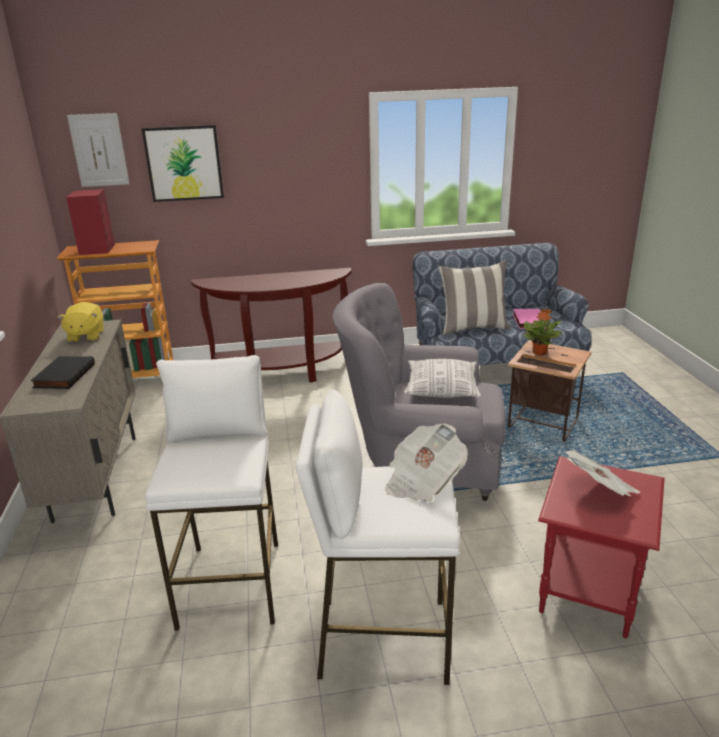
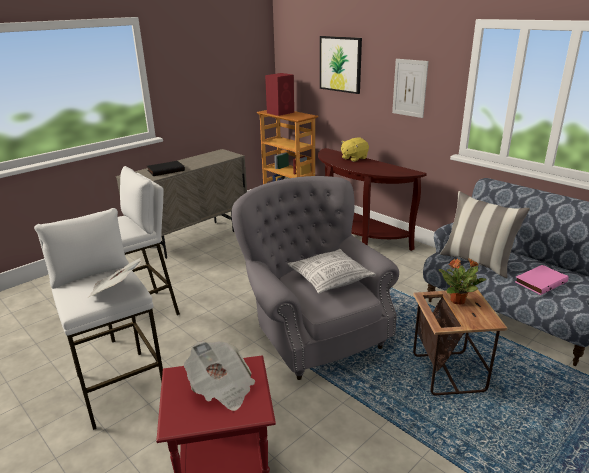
camera: 55 degrees right, 0 degrees up
yellow plush toy [58,302,104,342] -> yellow plush toy moved to [341,138,369,162]
picture [67,113,129,187] -> picture moved to [392,59,429,118]

